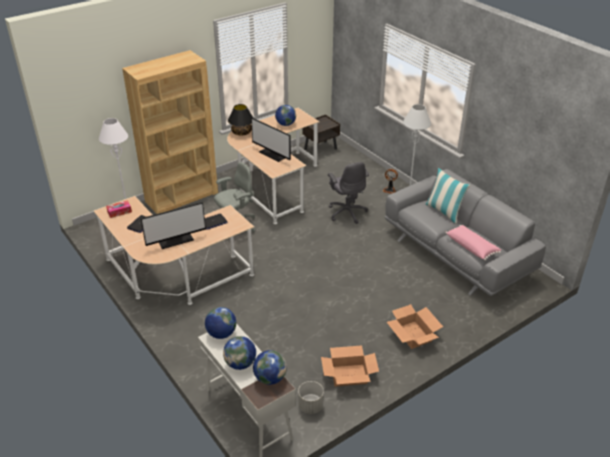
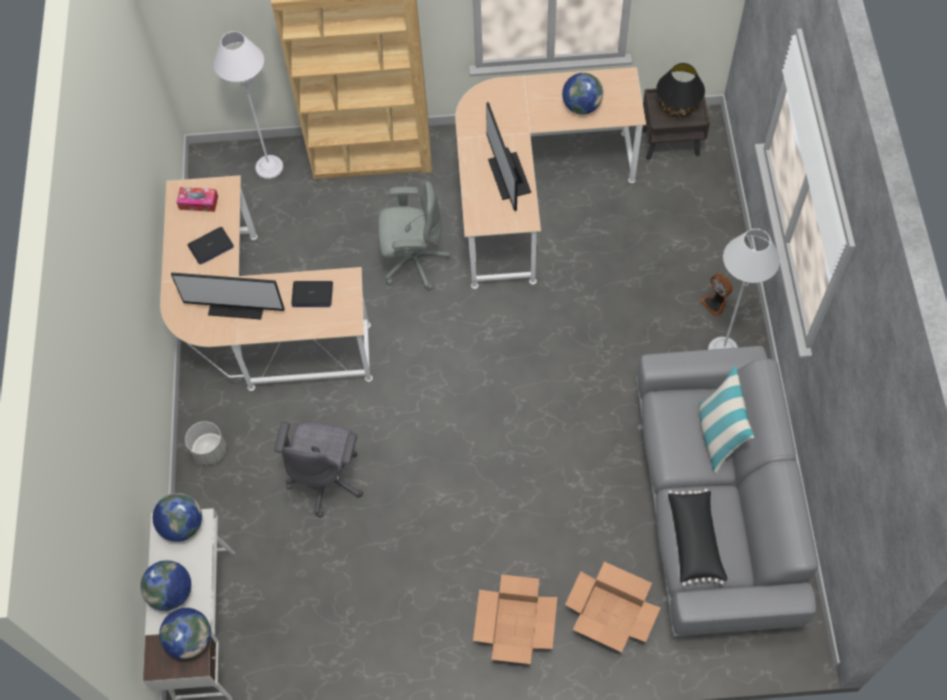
camera: 35 degrees right, 25 degrees up
black table lamp [228,104,253,135] -> black table lamp moved to [656,63,705,118]
grey planter [298,381,324,414] -> grey planter moved to [185,421,226,465]
cardboard box [321,346,379,387] -> cardboard box moved to [565,562,661,652]
grey office chair [328,162,369,224] -> grey office chair moved to [274,422,363,517]
pink pillow [445,225,501,260] -> black pillow [668,489,728,586]

